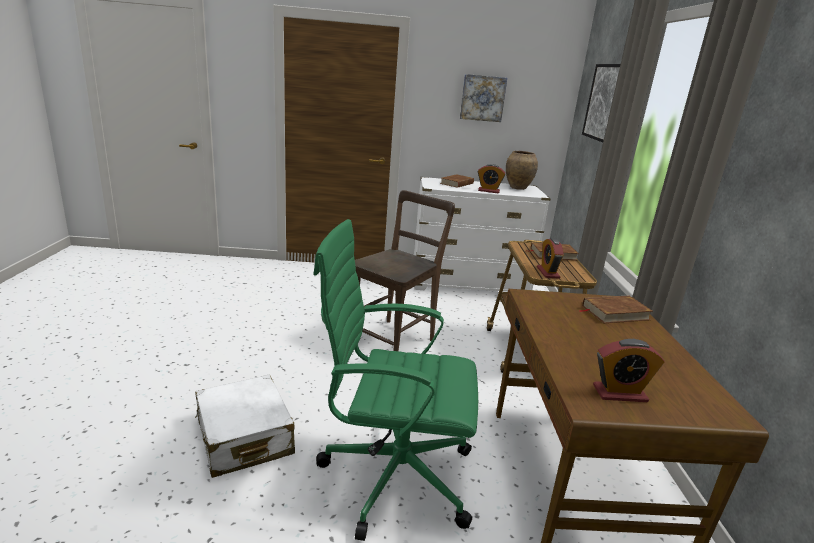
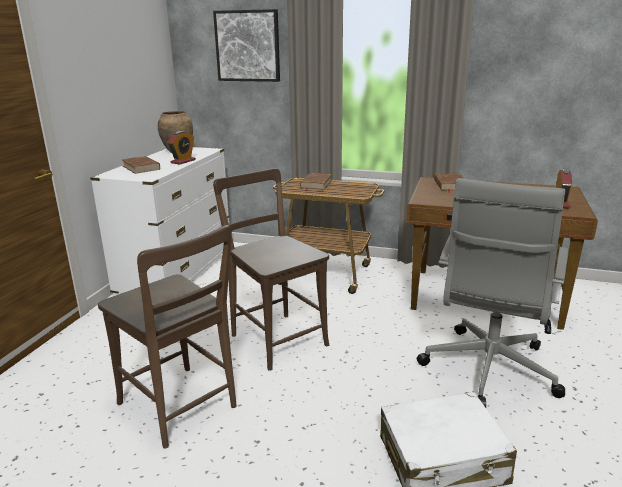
camera: 70 degrees left, 0 degrees up
green office chair [313,219,478,541] -> grey office chair [417,178,568,407]
picture [460,74,507,122] -> none
alarm clock [537,238,564,278] -> none
none -> brown chair [98,225,237,449]

